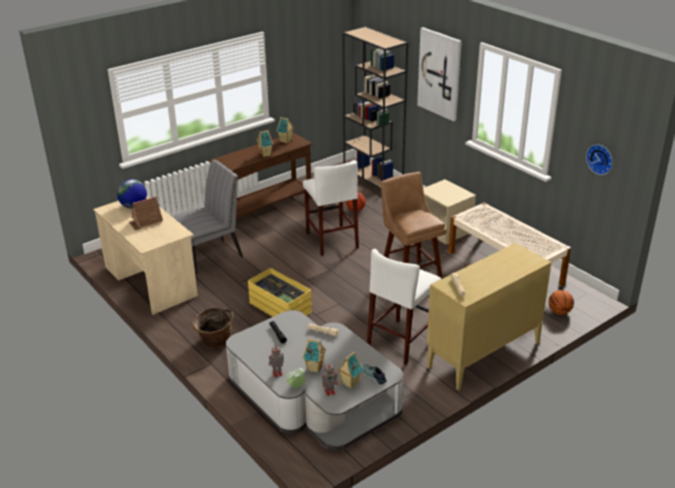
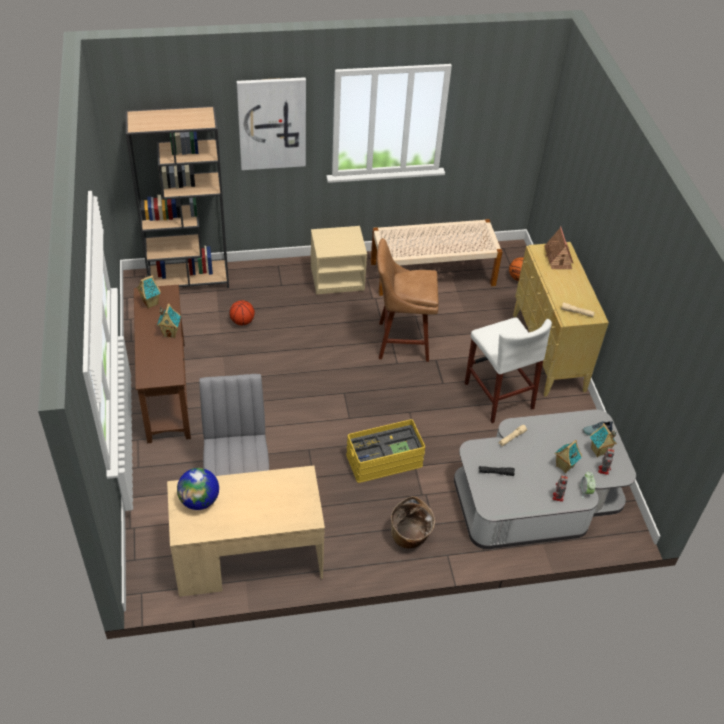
camera: 65 degrees left, 15 degrees up
toy house [129,196,163,230] -> toy house moved to [544,227,573,269]
white stool [303,160,359,256] -> none
wall clock [586,144,613,175] -> none

